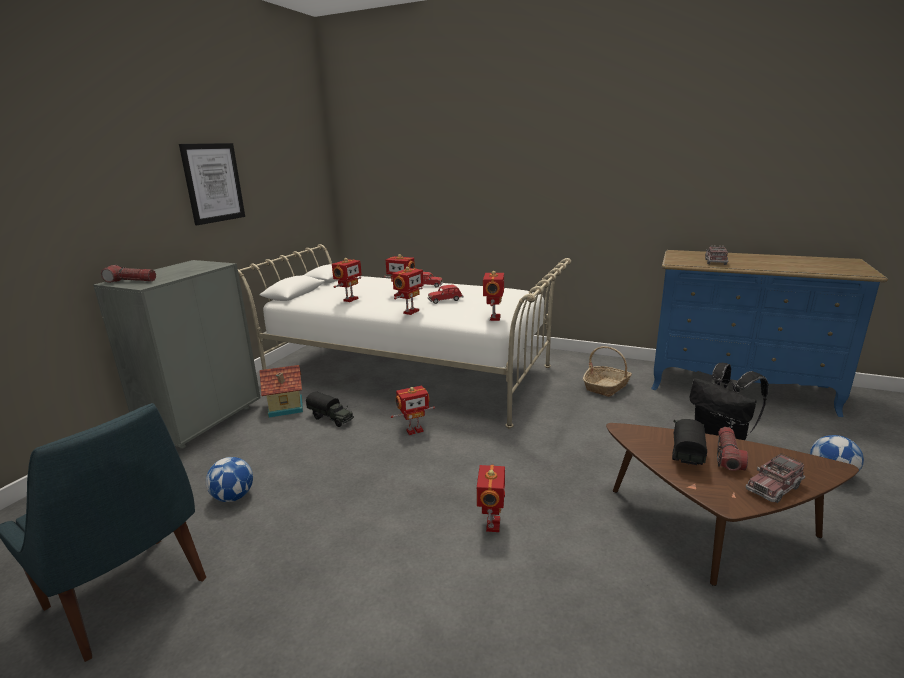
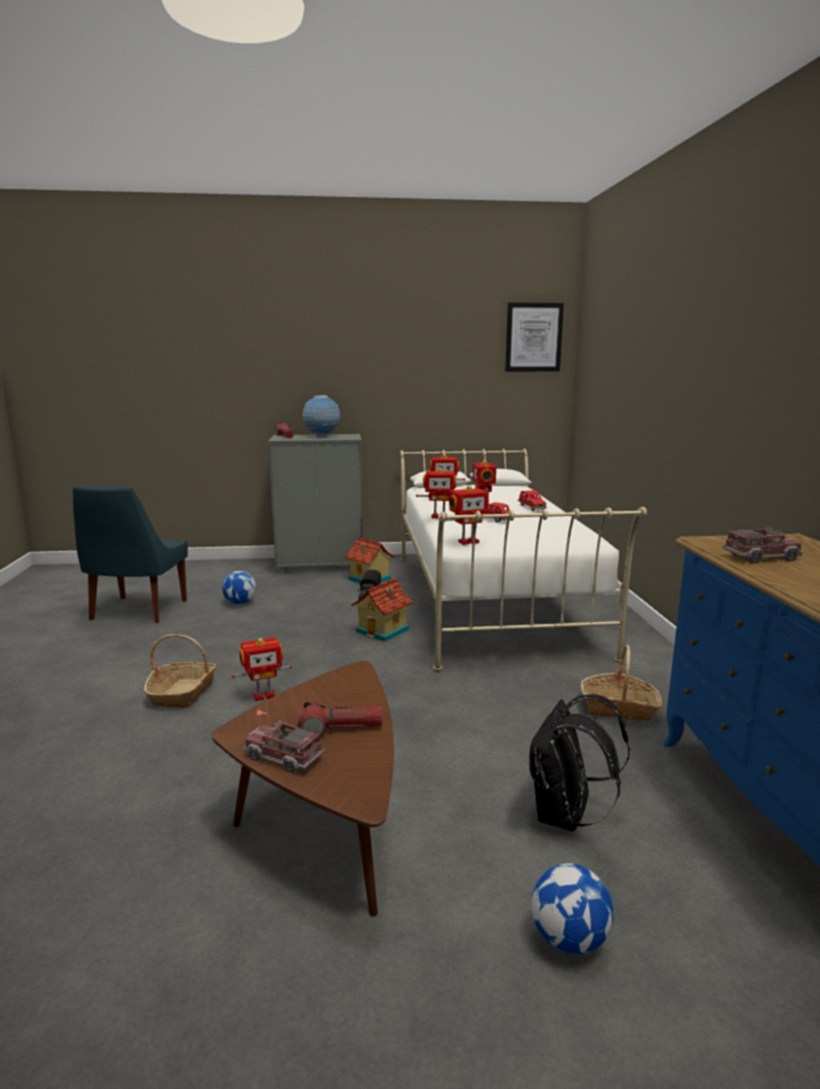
camera: 60 degrees right, 5 degrees down
picture [179,143,245,225] -> picture moved to [505,302,564,372]
toy robot [391,386,435,435] -> toy house [351,578,413,642]
toy truck [672,419,707,465] -> none
none -> basket [144,634,216,708]
none -> globe [302,395,340,436]

